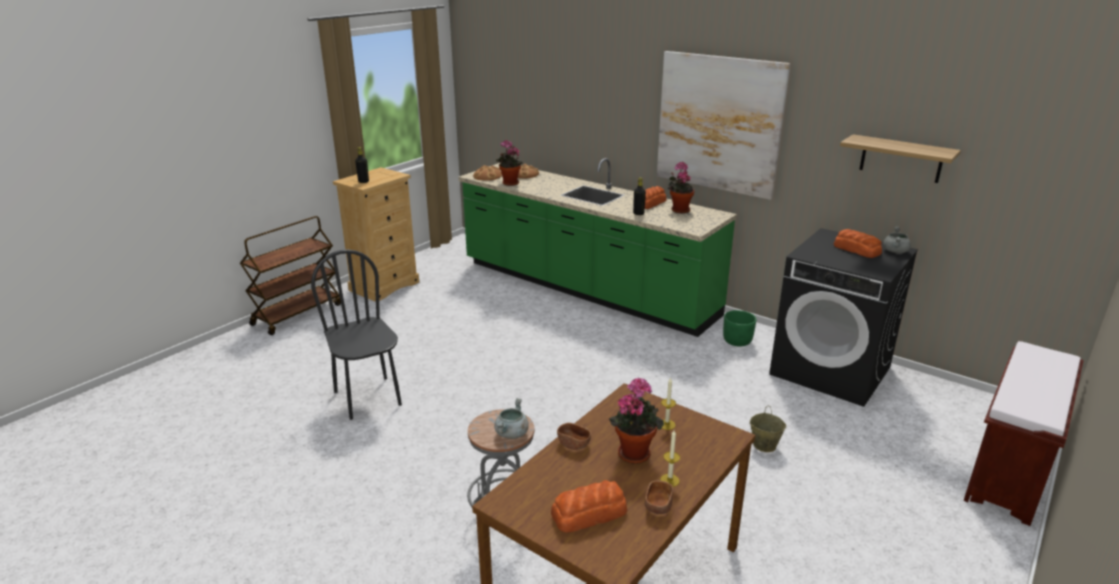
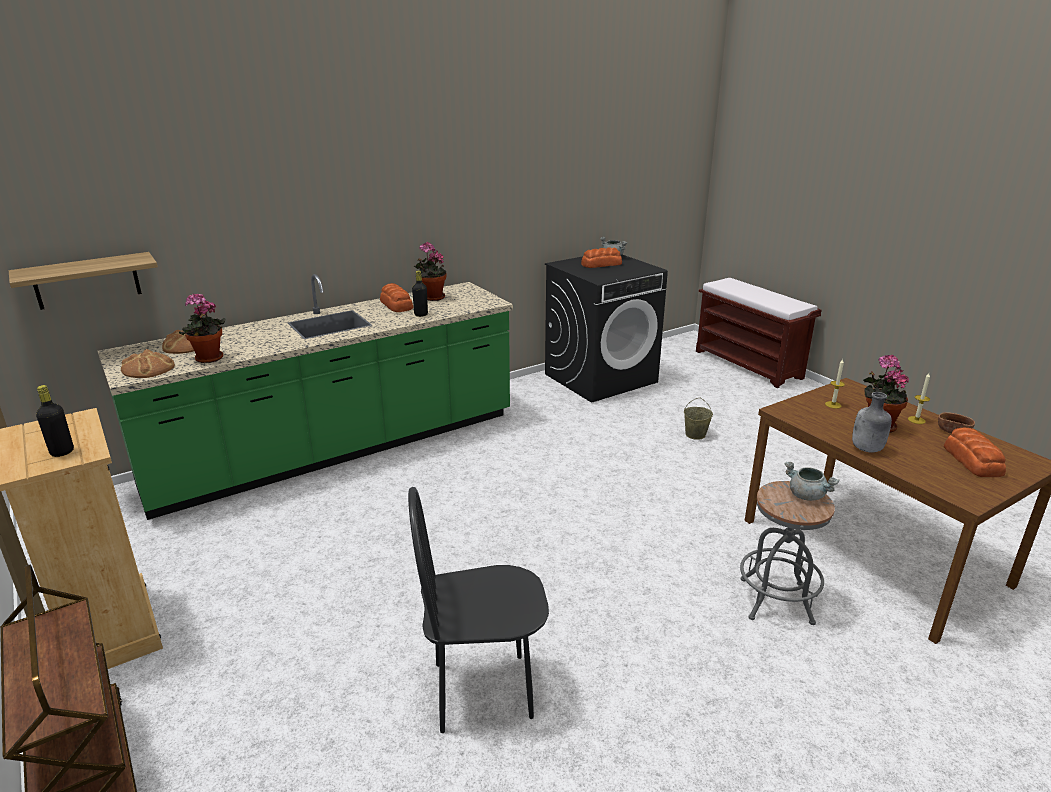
camera: 70 degrees left, 0 degrees up
brown bowl [557,423,591,450] -> grey bottle [852,392,892,452]
picture [657,51,790,200] -> none
green planter [723,310,756,347] -> none
shelf [840,134,961,183] -> shelf moved to [9,252,158,310]

